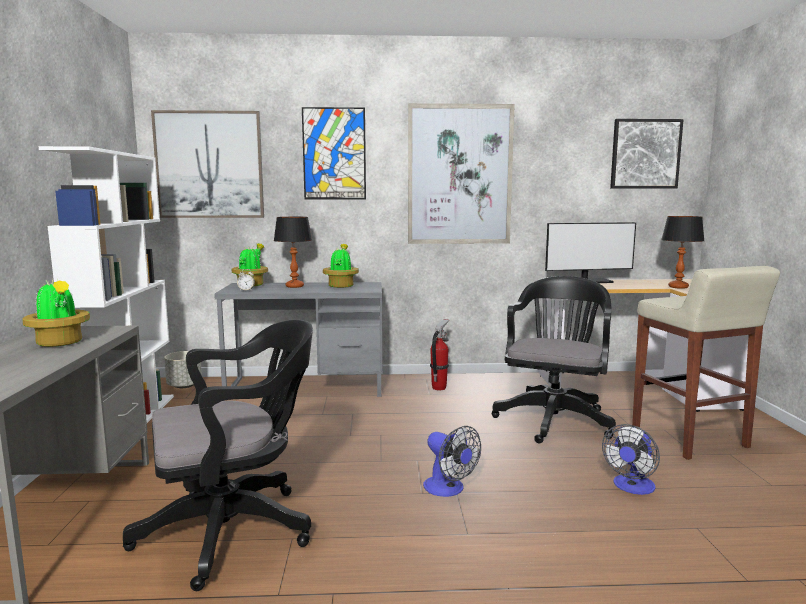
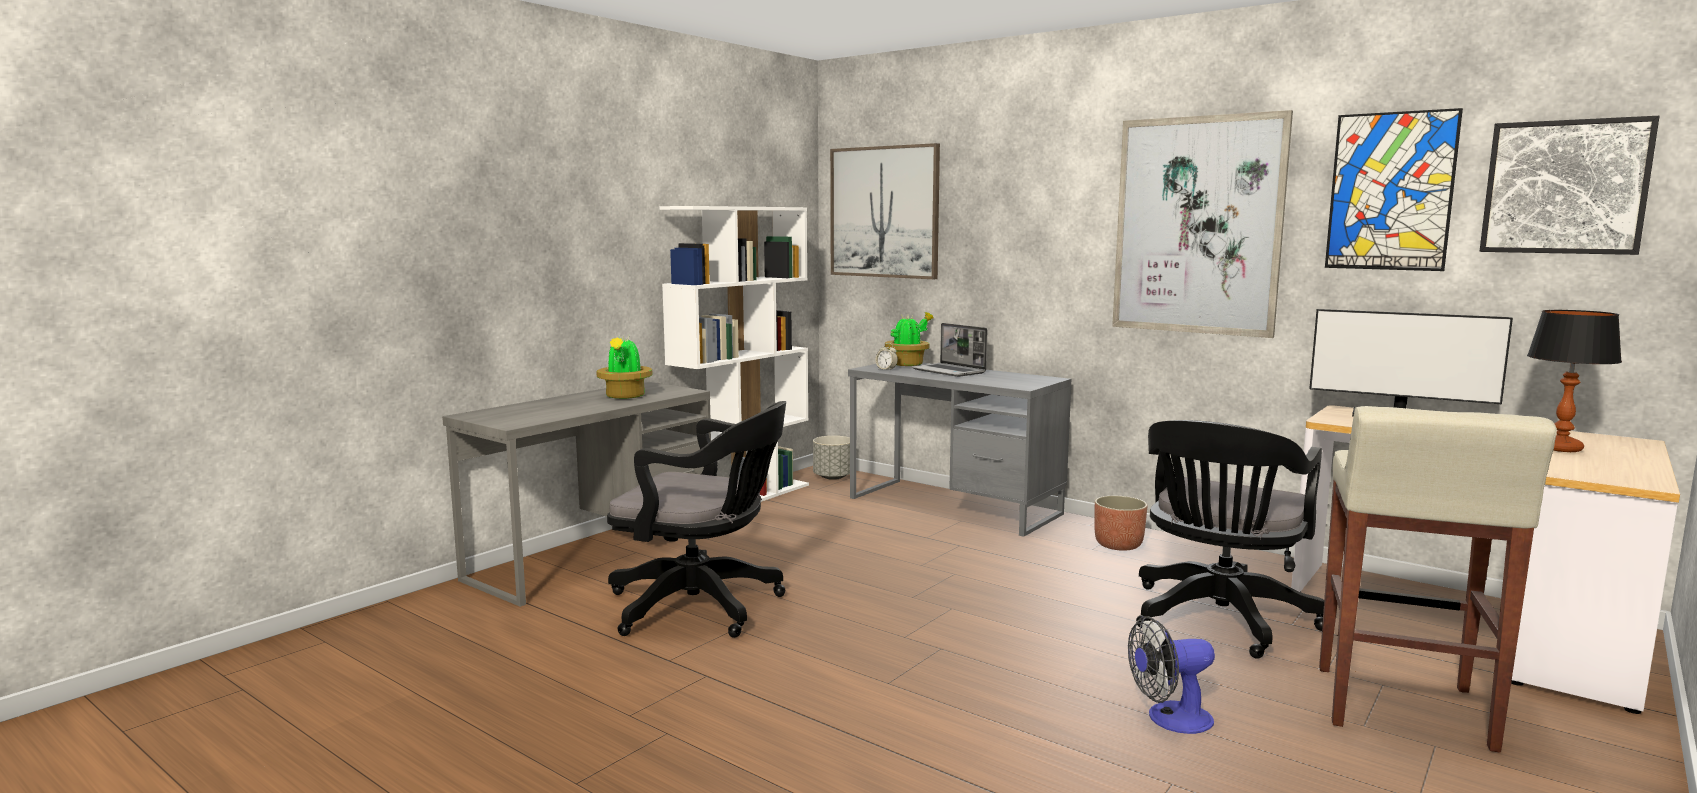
camera: 40 degrees right, 0 degrees up
table lamp [274,217,312,288] -> laptop [911,323,987,377]
picture [302,107,366,199] -> picture moved to [1325,108,1463,271]
potted plant [323,244,359,288] -> none
fan [423,426,481,497] -> none
fire extinguisher [430,319,449,391] -> planter [1094,496,1148,551]
black office chair [492,276,616,443] -> black office chair turned 150 degrees clockwise [1136,420,1324,659]

